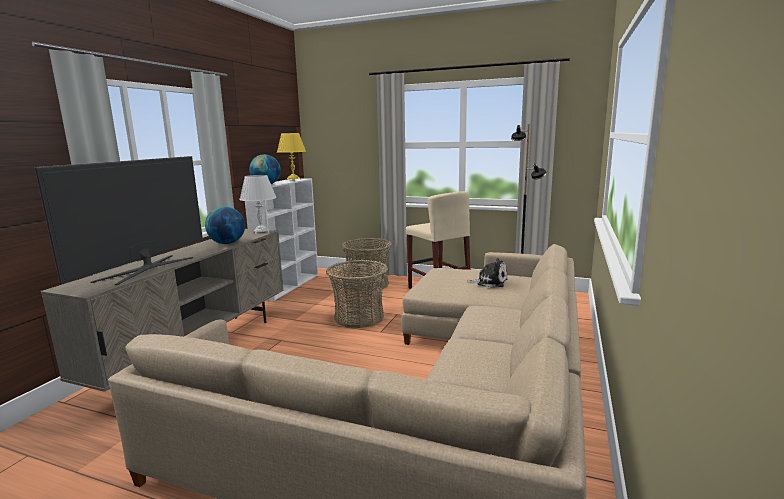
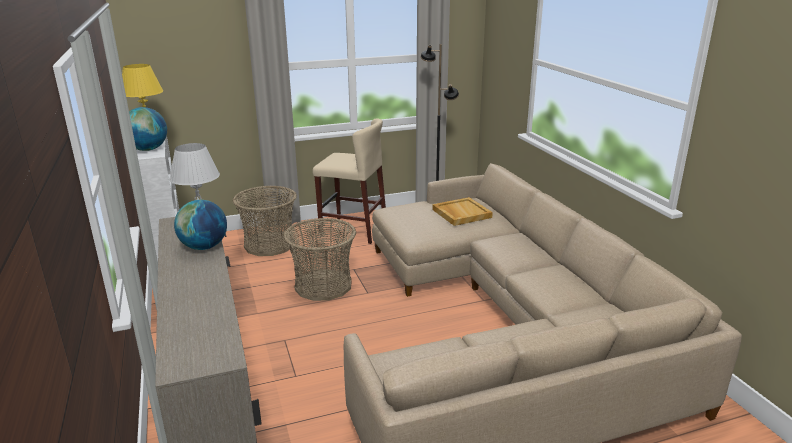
camera: 40 degrees left, 10 degrees up
television [35,156,203,285] -> none
plush toy [468,258,507,288] -> beige tray [433,197,493,226]

